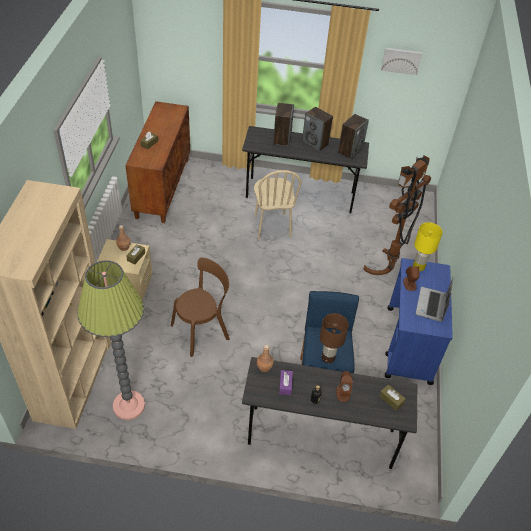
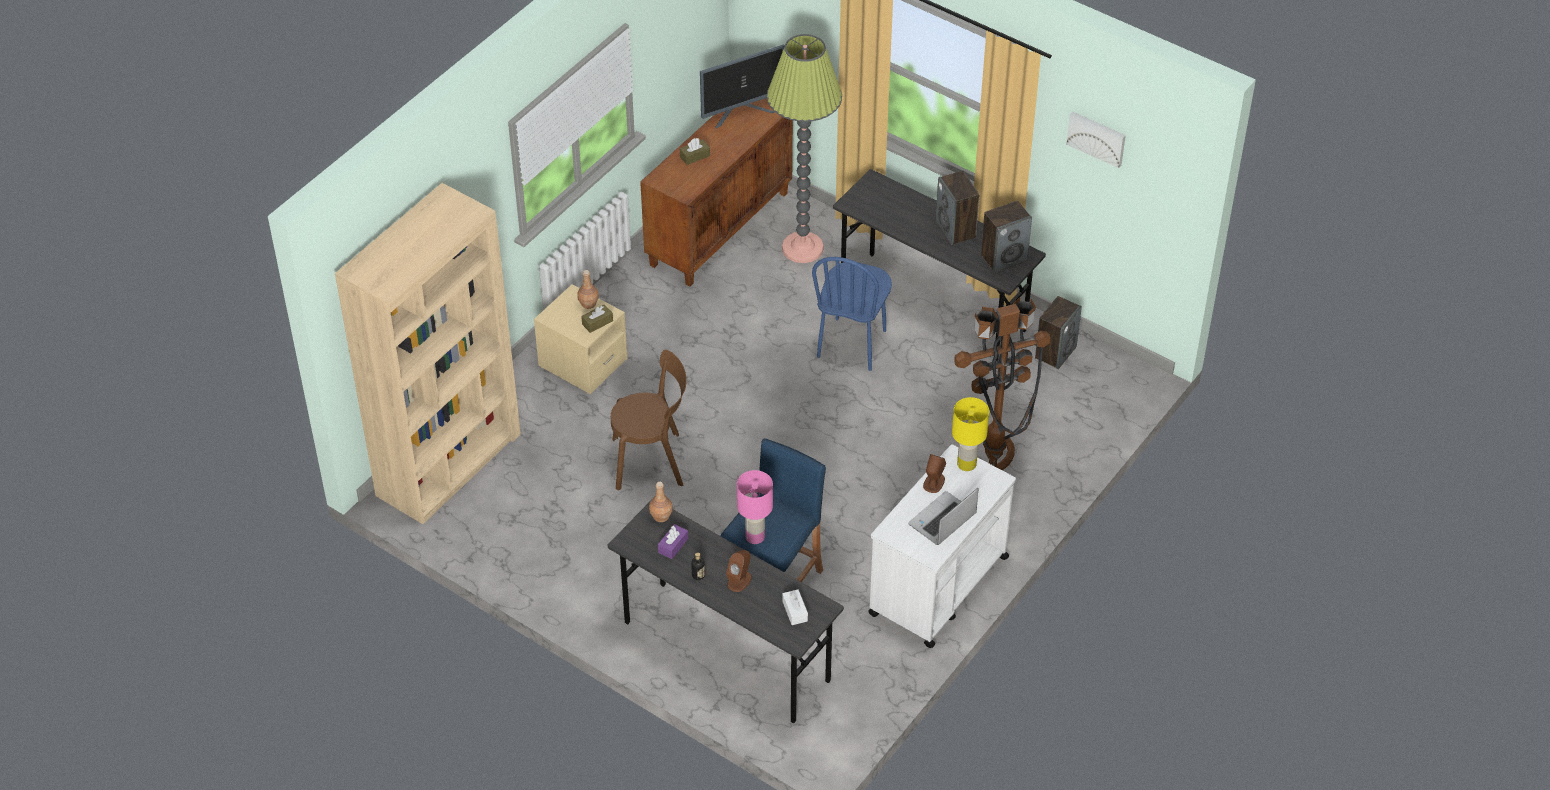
camera: 30 degrees right, 0 degrees up
floor lamp [77,260,145,420] -> floor lamp moved to [767,34,842,263]
beige chair [254,170,301,239] -> blue chair [812,257,892,371]
speaker [273,103,294,147] -> speaker moved to [1035,296,1082,369]
brown table lamp [320,313,349,364] -> pink table lamp [737,470,773,544]
brown tissue box [379,384,406,411] -> white tissue box [782,589,808,625]
blue cart [385,258,453,385] -> white cart [868,444,1016,648]
none -> monitor [700,44,785,129]

